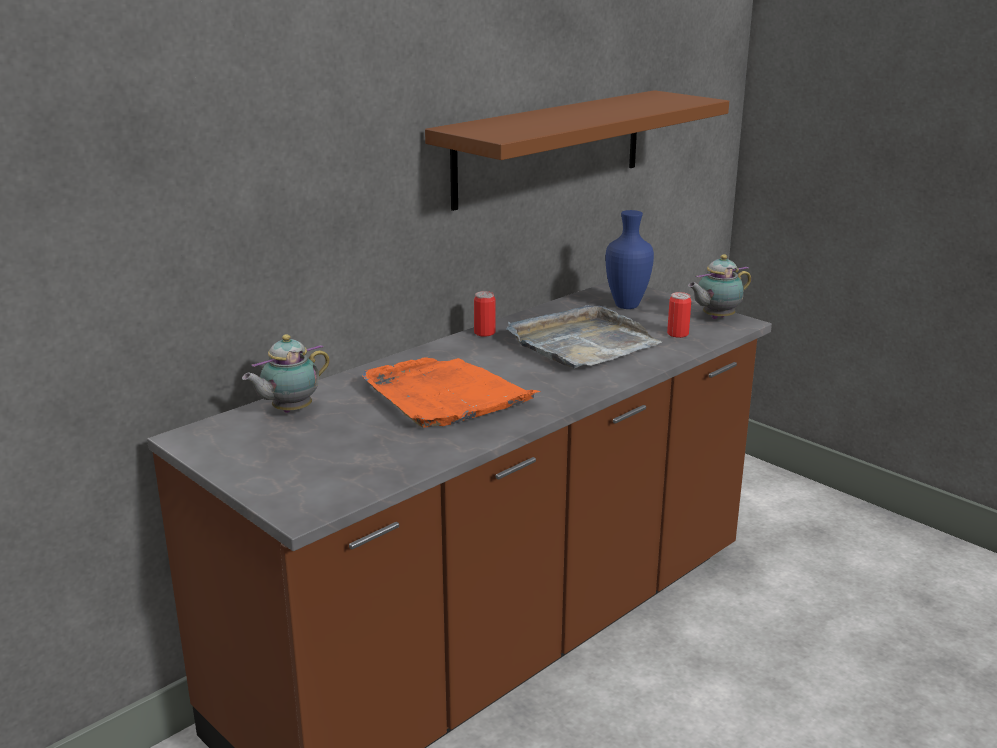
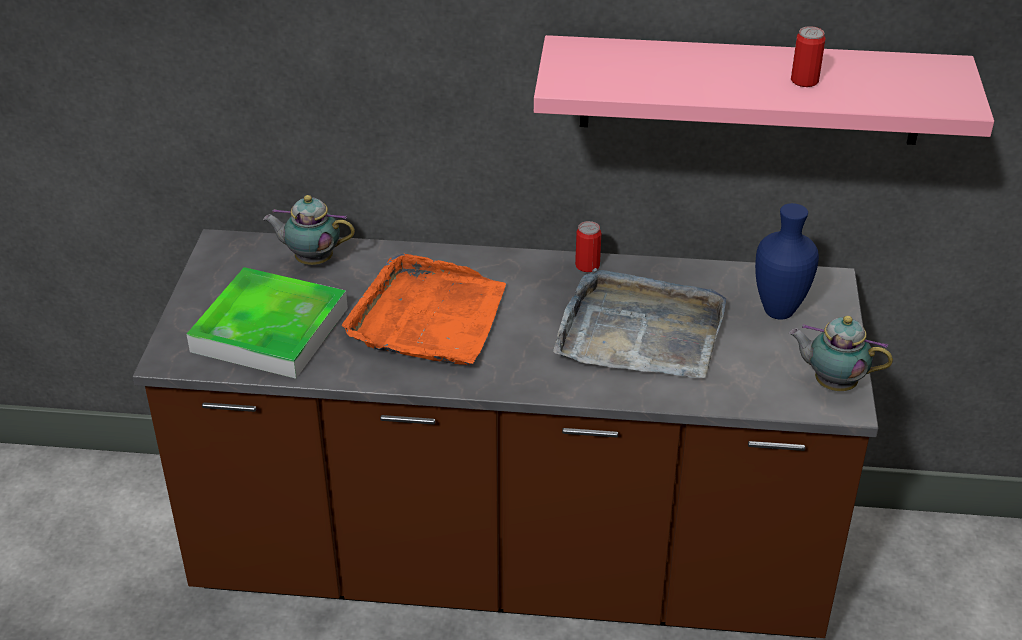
camera: 50 degrees right, 15 degrees up
brown shelf [425,90,729,211] -> pink shelf [534,35,994,145]
can [667,292,691,338] -> can moved to [791,26,825,87]
none -> tray [187,267,348,379]

